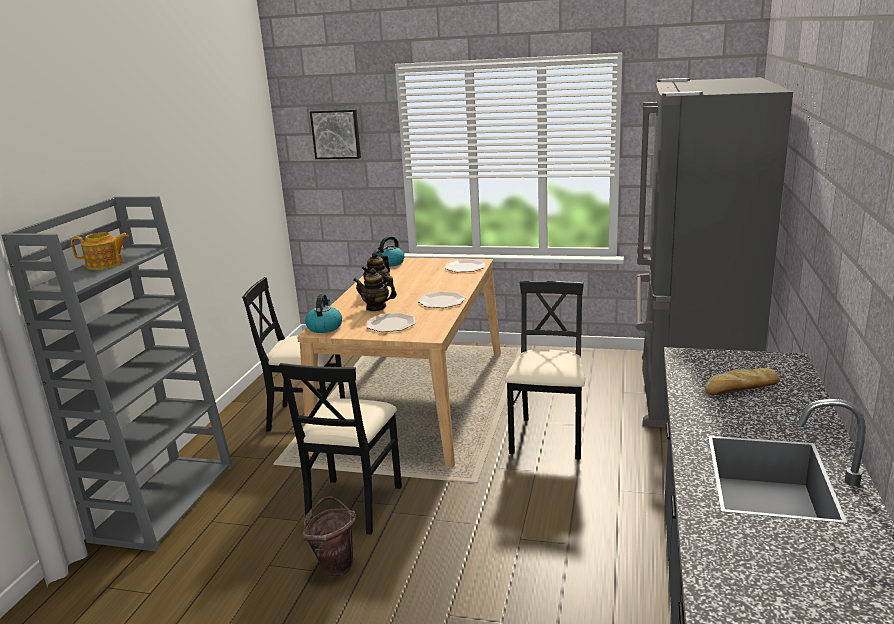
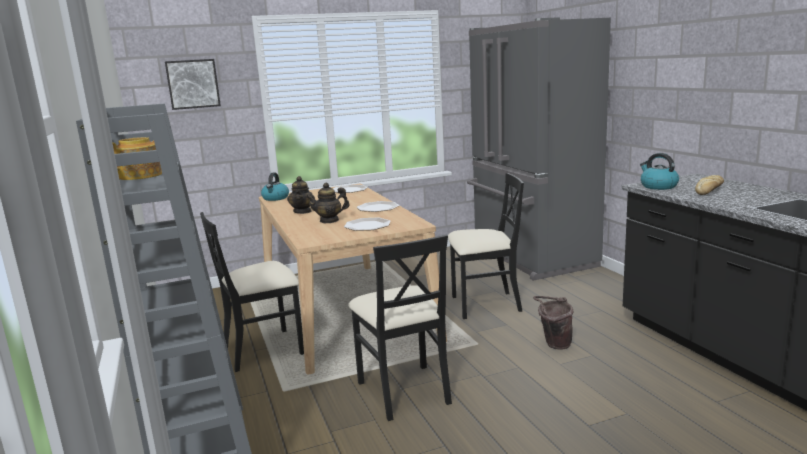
camera: 35 degrees left, 5 degrees down
brown bucket [302,496,356,577] -> brown bucket moved to [533,296,573,350]
kettle [305,294,342,333] -> kettle moved to [640,153,679,190]
black chair [505,281,585,460] -> black chair turned 105 degrees clockwise [448,173,524,319]

